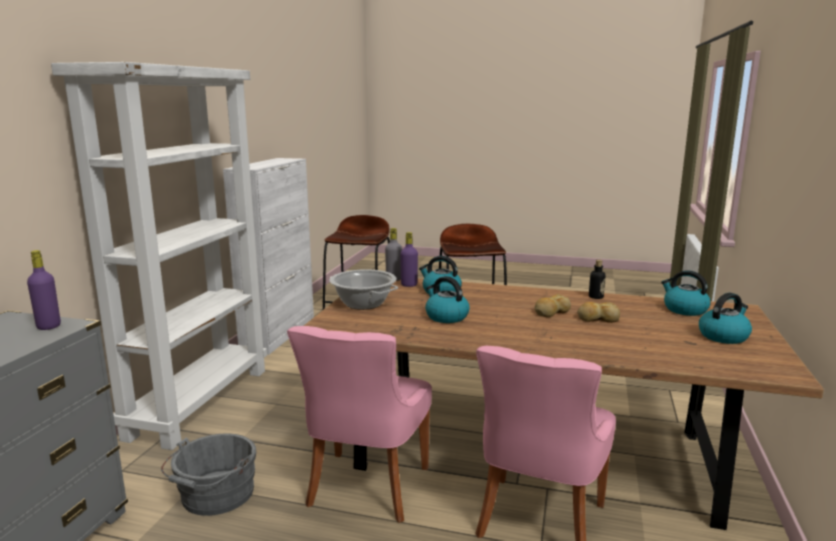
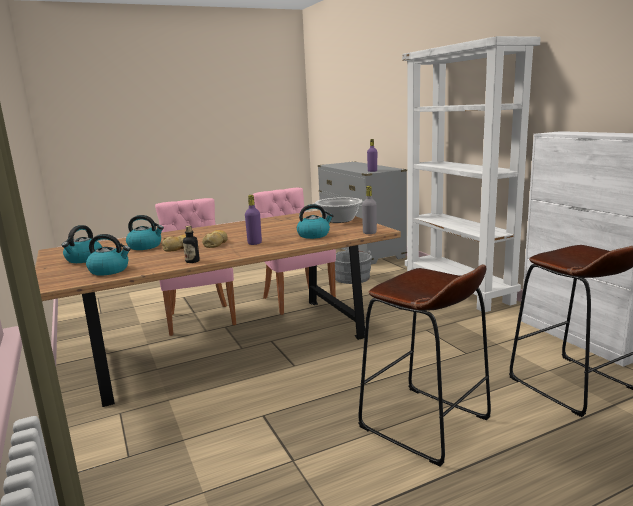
camera: 140 degrees right, 0 degrees up
purple bottle [400,232,418,287] -> purple bottle moved to [245,195,262,245]
kettle [425,276,470,323] -> kettle moved to [126,215,164,250]

